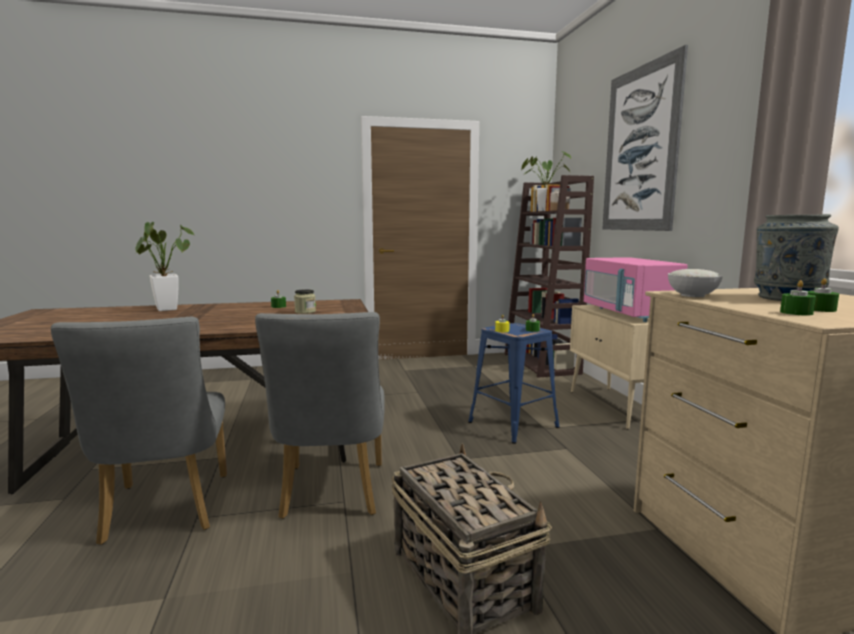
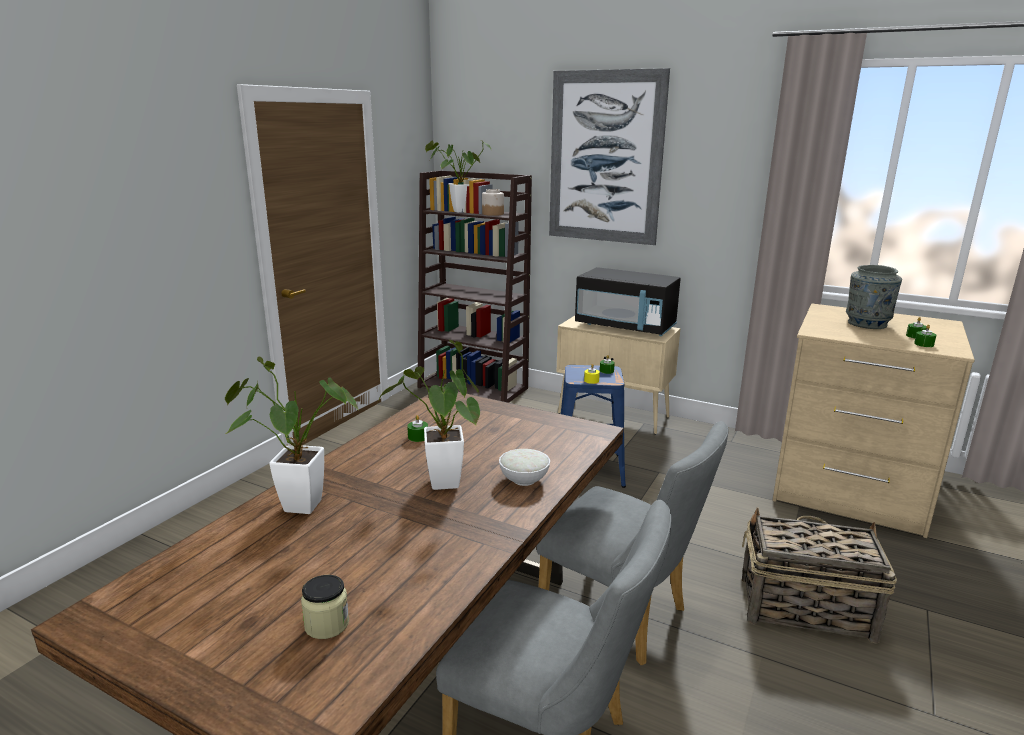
camera: 50 degrees left, 10 degrees up
jar [294,289,316,314] -> jar moved to [301,575,349,639]
pink microwave [584,257,688,322] -> black microwave [575,267,681,336]
white bowl [668,269,723,297] -> white bowl moved to [499,449,550,486]
none -> potted plant [379,340,480,490]

